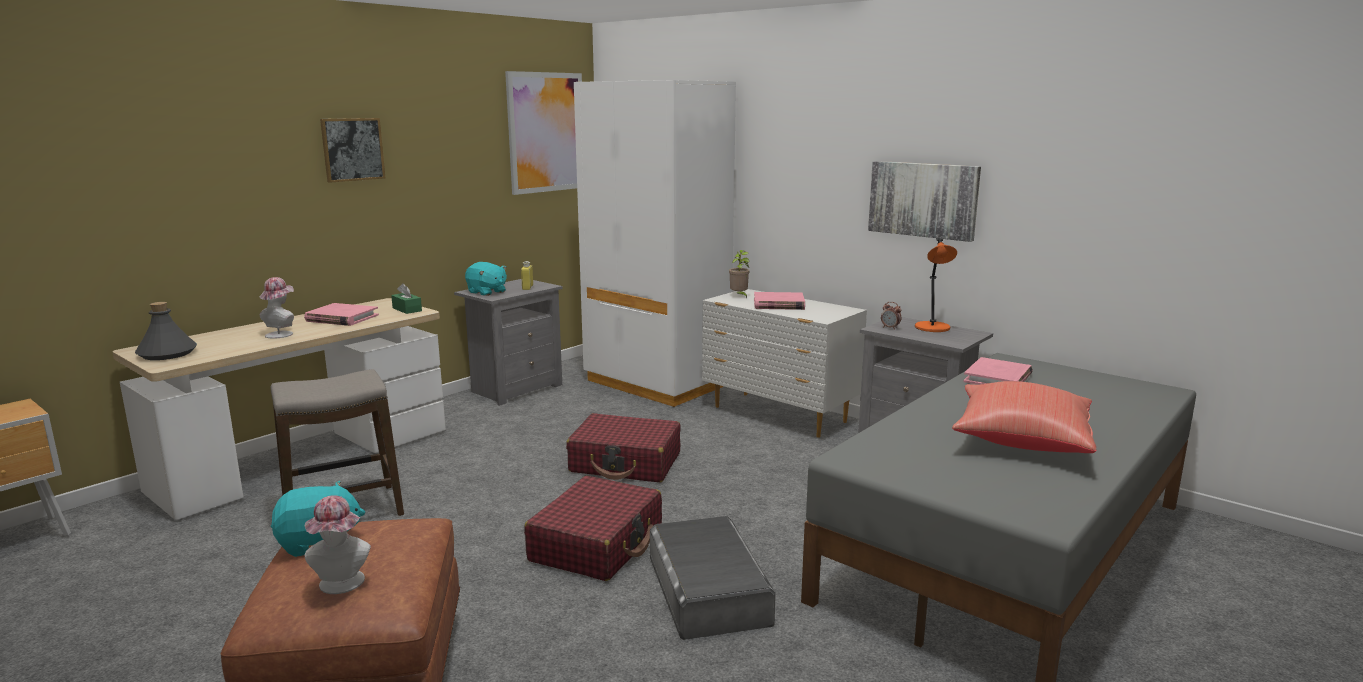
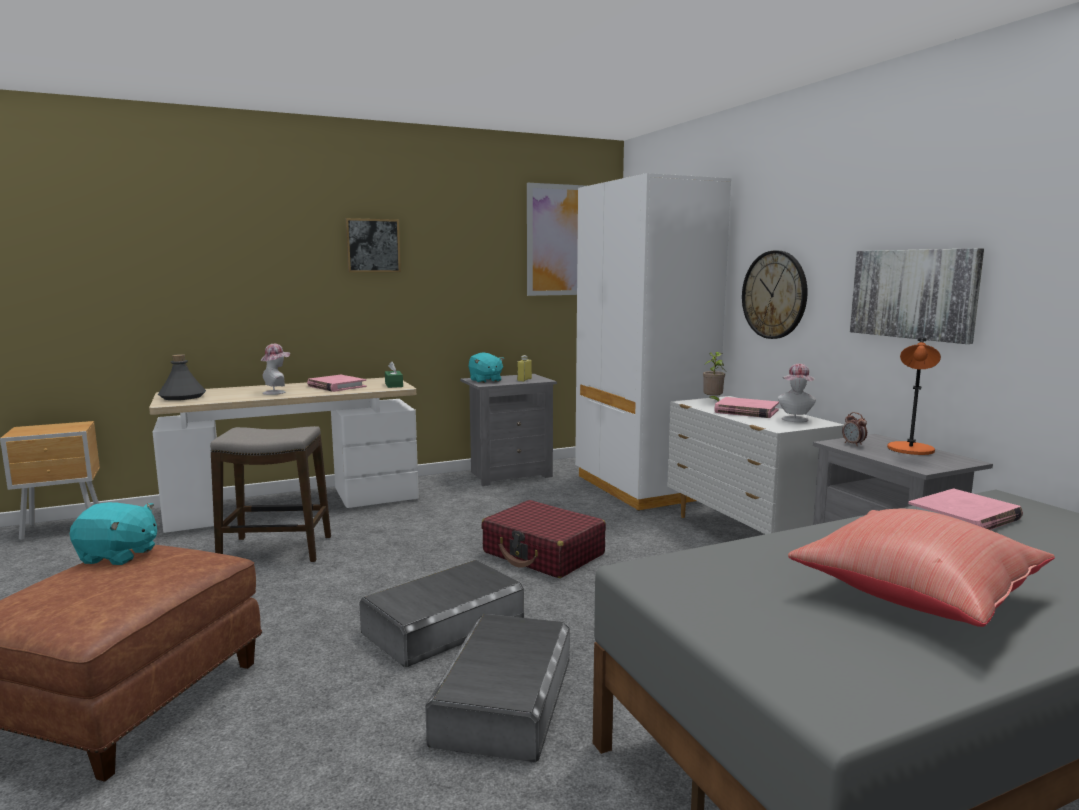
camera: 25 degrees right, 5 degrees down
hat [304,495,371,594] -> hat moved to [778,364,816,422]
red suitcase [524,476,662,581] -> grey storage box [359,560,524,668]
none -> wall clock [742,251,808,339]

